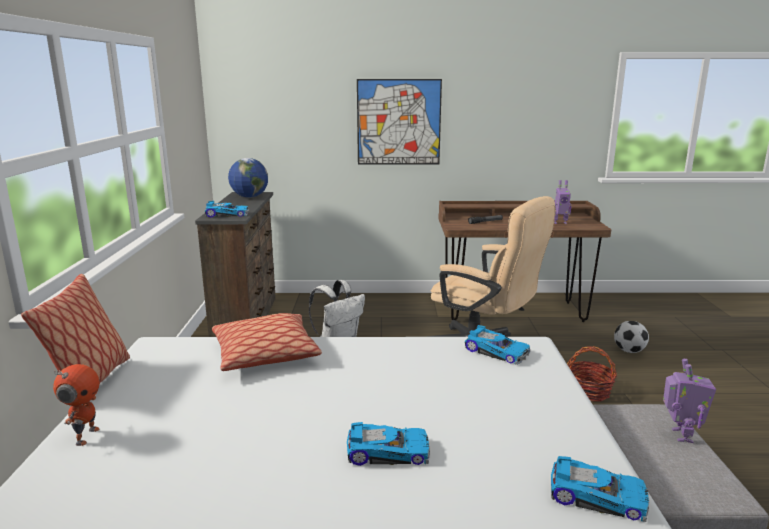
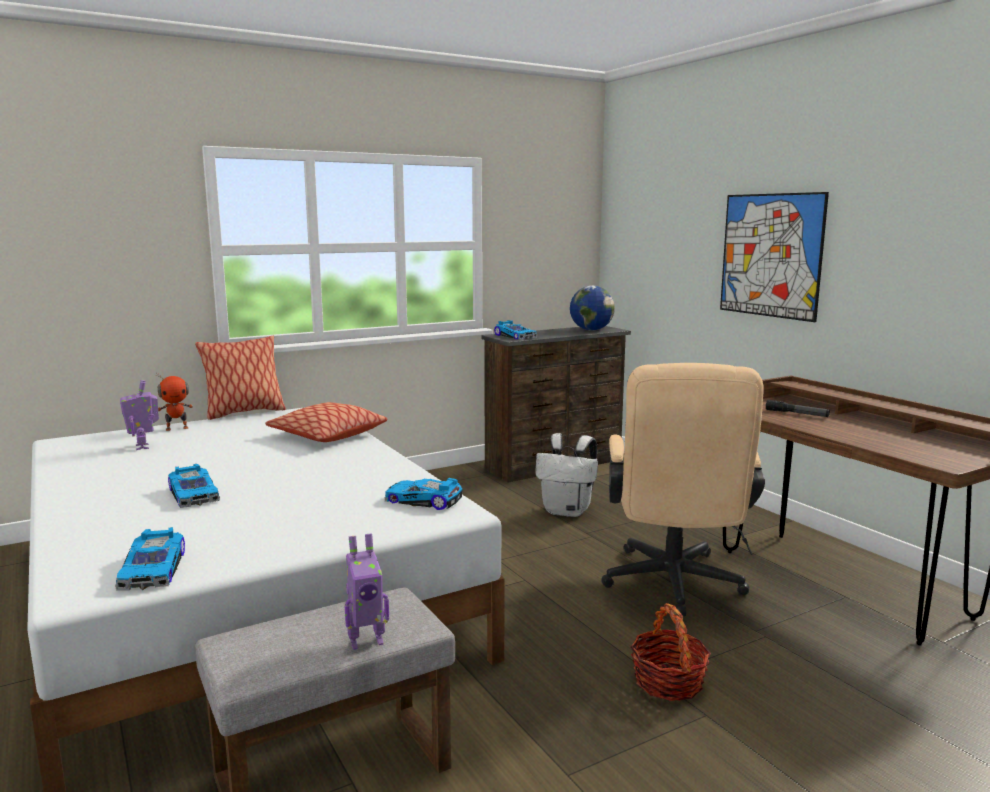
camera: 60 degrees right, 5 degrees down
toy car [465,325,530,365] -> toy car turned 105 degrees clockwise [385,478,463,510]
toy robot [554,180,571,224] -> toy robot moved to [120,380,159,450]
football [614,321,649,353] -> none

